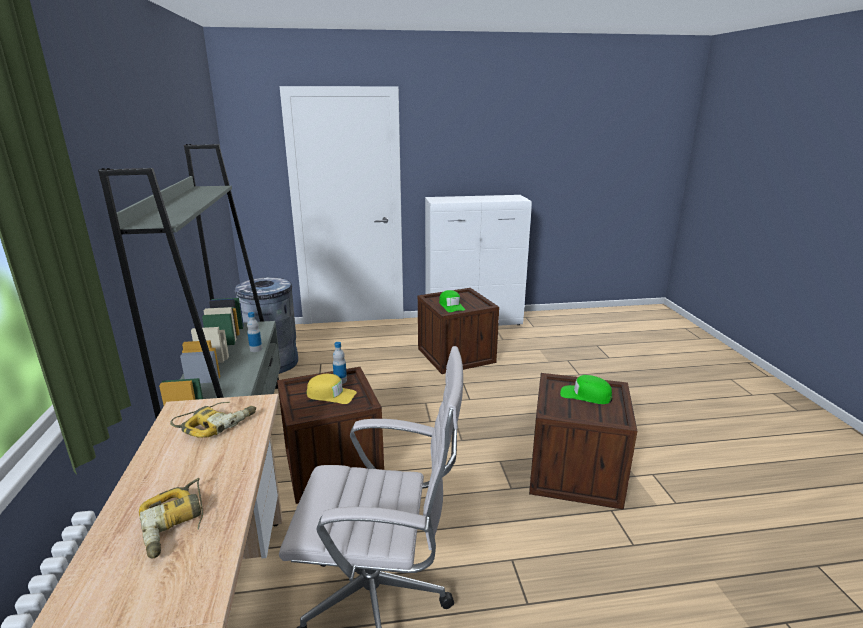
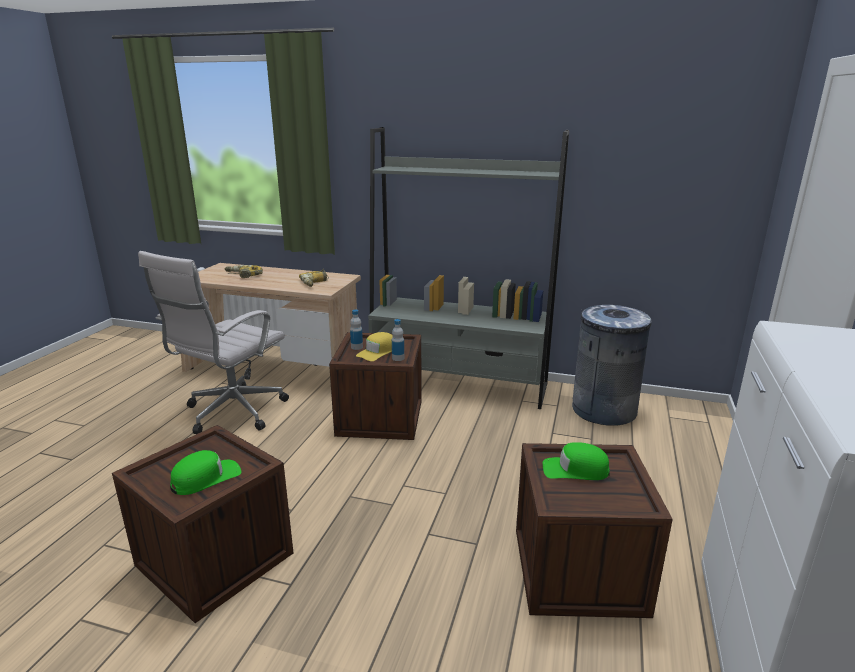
camera: 115 degrees right, 0 degrees up
bottle [247,312,262,352] -> bottle moved to [350,310,363,350]

